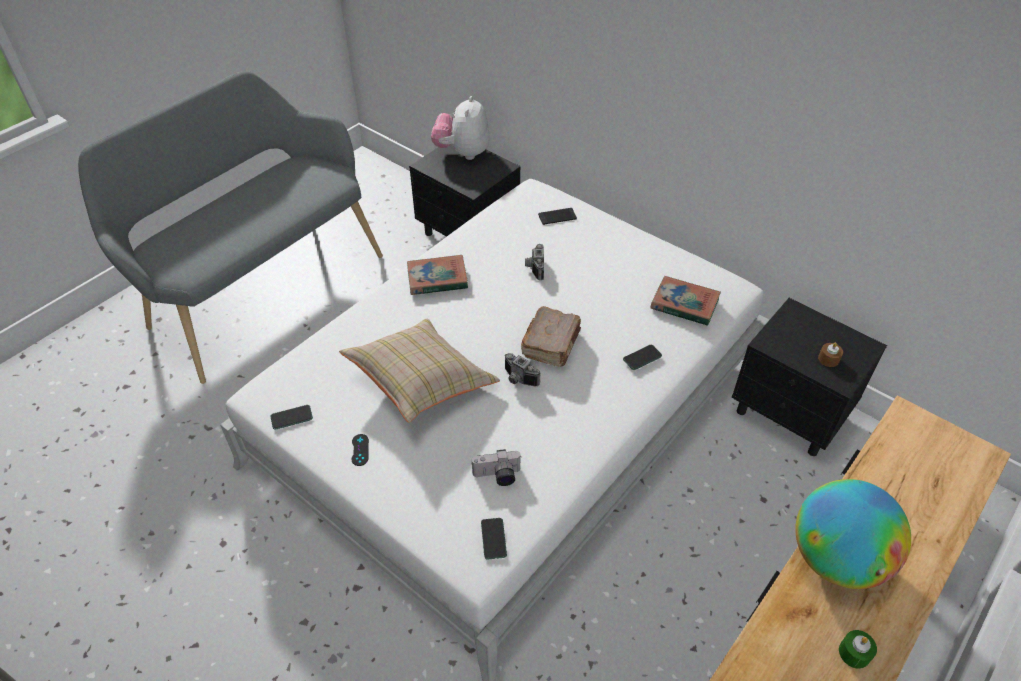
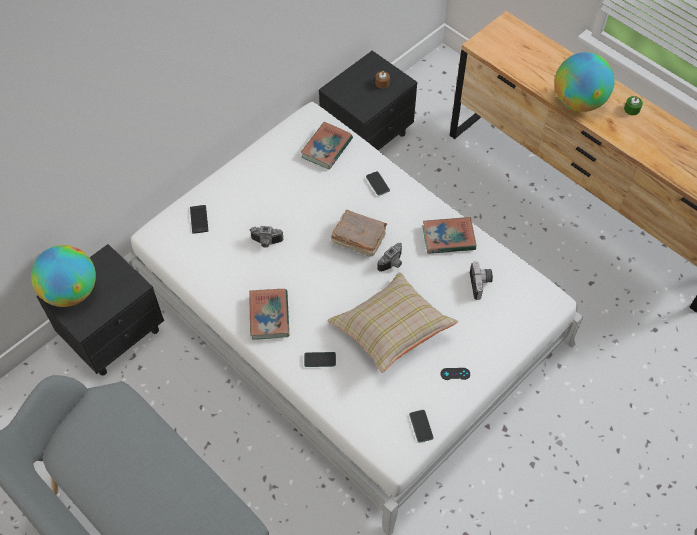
camera: 85 degrees left, 10 degrees up
plush toy [431,96,490,160] -> globe [31,245,96,307]
phone [481,518,507,560] -> phone moved to [304,352,336,367]
none -> book [423,217,476,254]

